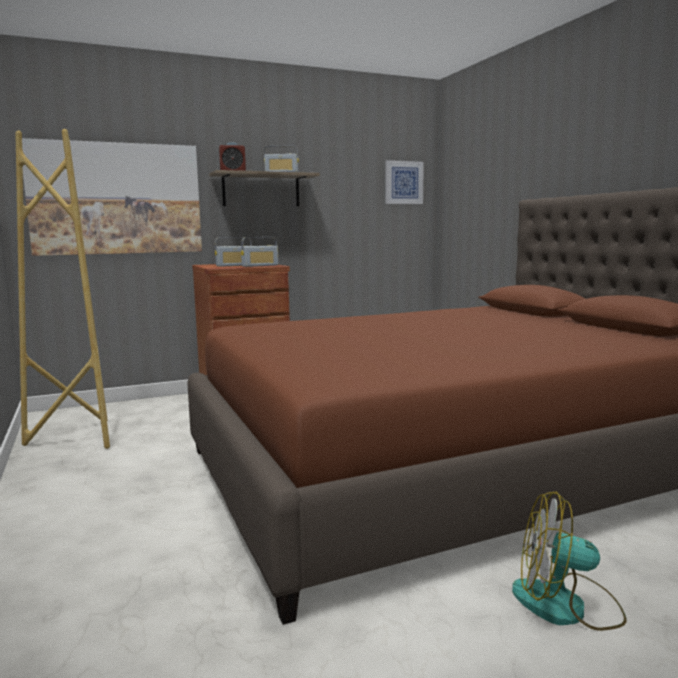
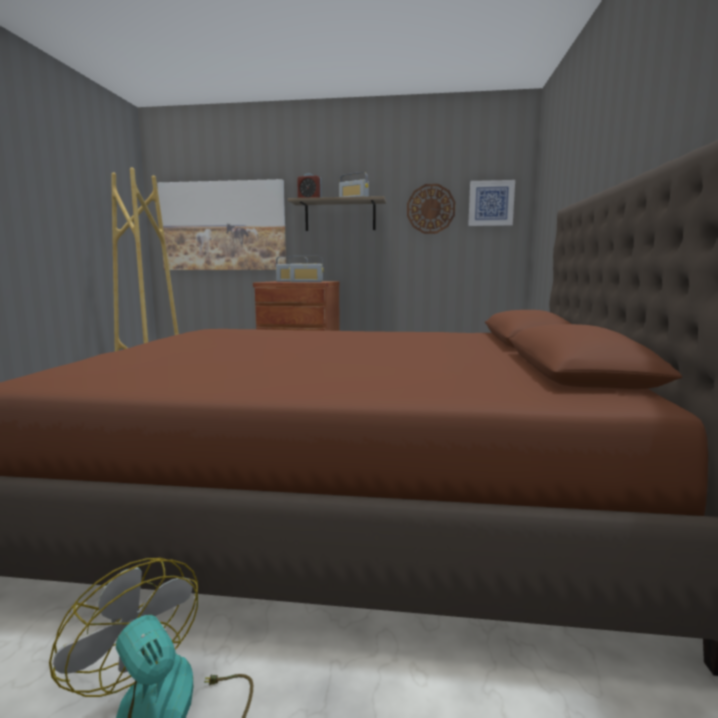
camera: 30 degrees right, 0 degrees up
none -> wall clock [407,184,455,234]

